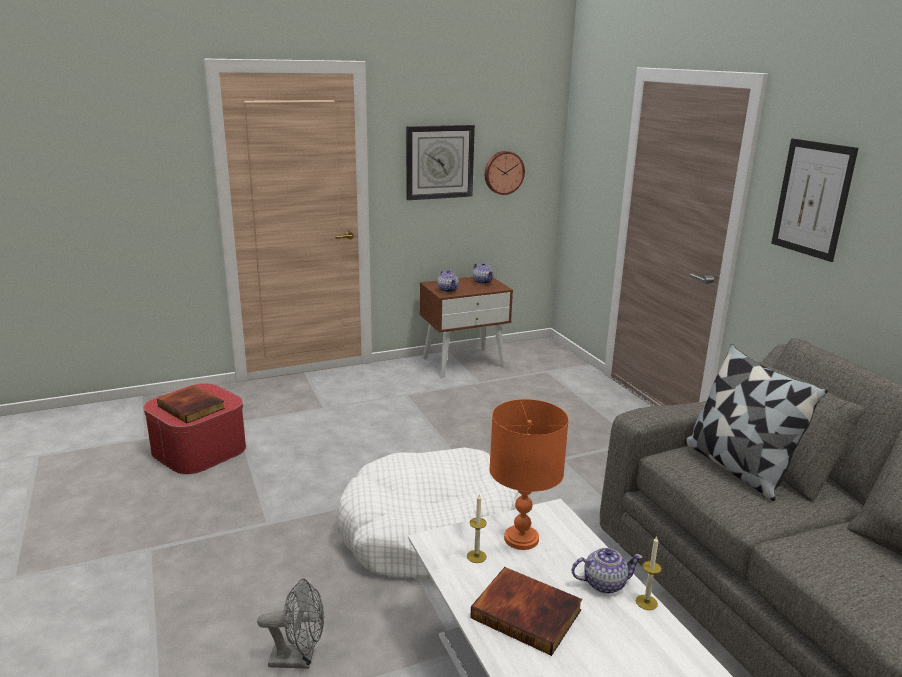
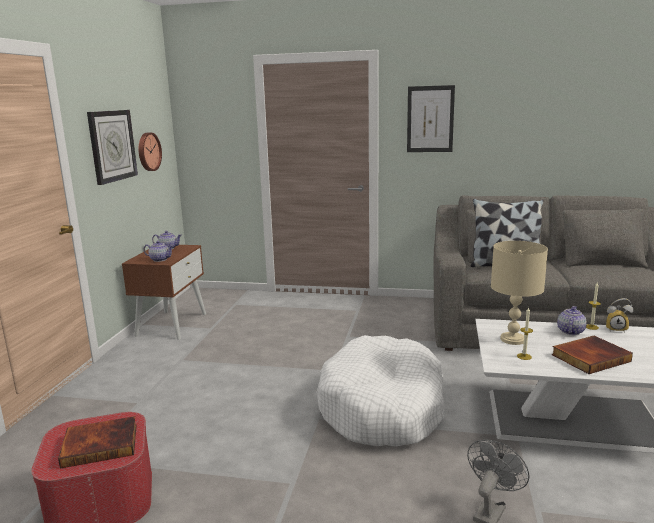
camera: 55 degrees left, 5 degrees down
orange table lamp [489,399,569,550] -> beige table lamp [491,241,548,345]
none -> alarm clock [606,298,633,331]

